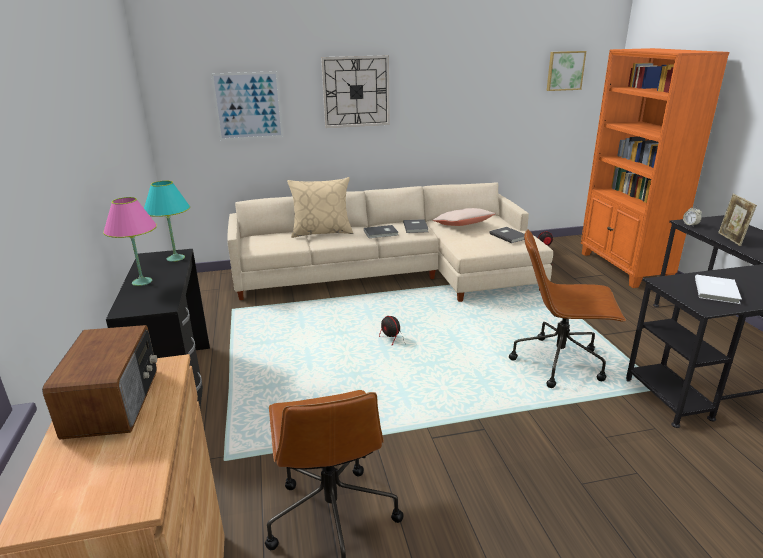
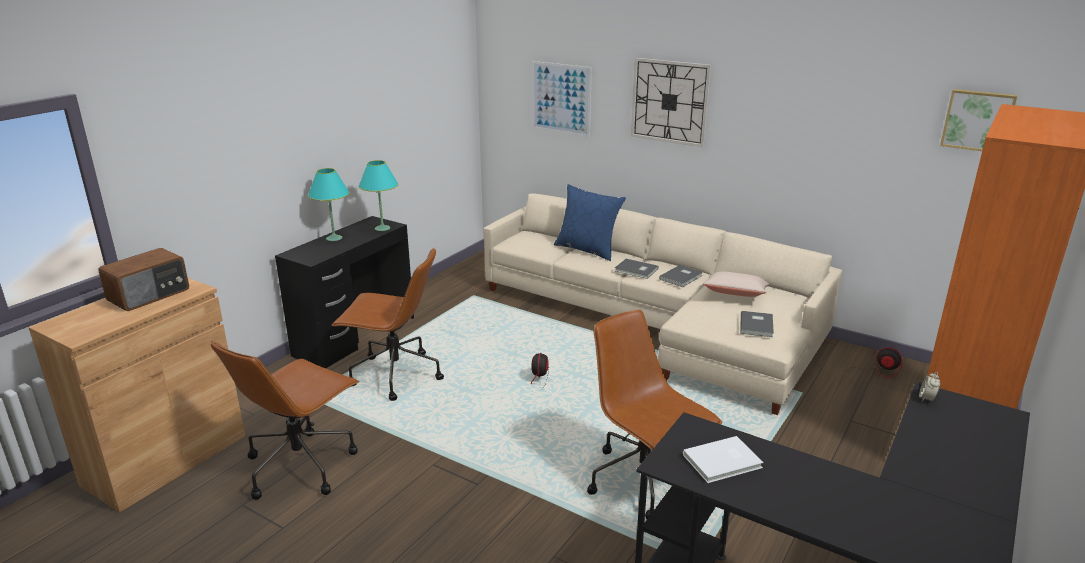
camera: 45 degrees right, 0 degrees up
pink table lamp [103,197,157,286] -> turquoise table lamp [308,168,349,241]
beige pillow [287,177,353,238] -> blue pillow [554,184,626,261]
picture frame [718,194,757,246] -> none
none -> brown office chair [331,248,444,401]

